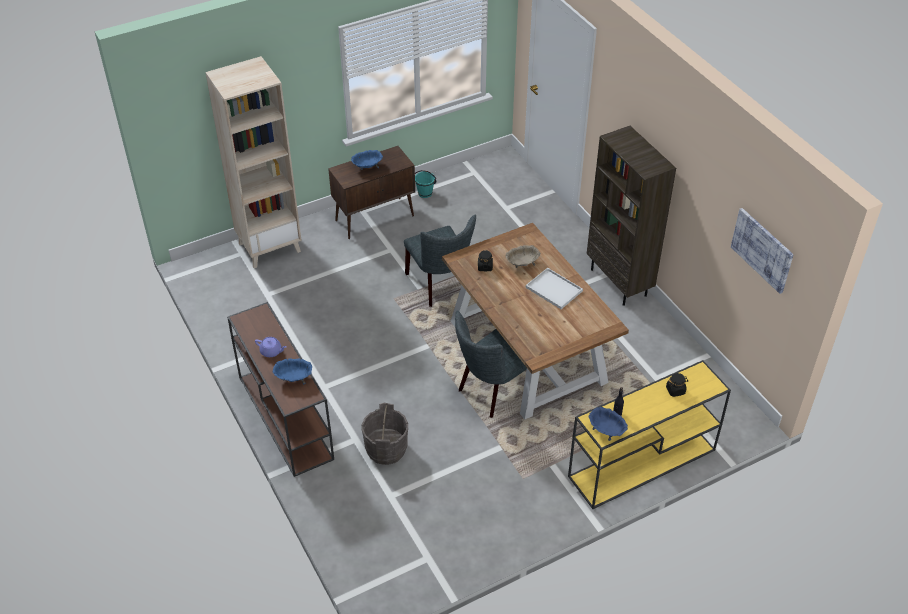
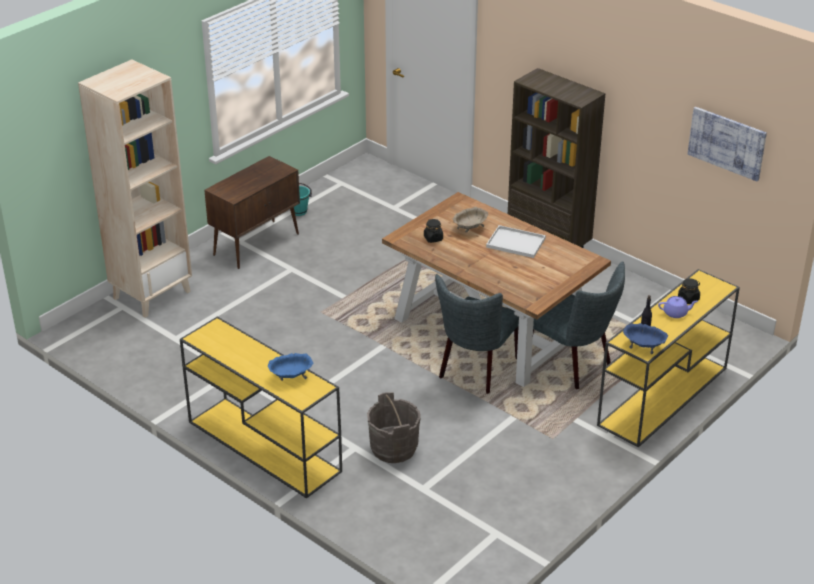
camera: 20 degrees left, 10 degrees down
brown console table [227,302,334,477] -> yellow console table [180,316,342,499]
purple teapot [255,337,286,357] -> purple teapot moved to [658,296,698,318]
blue bowl [351,150,383,170] -> none
grey chair [404,215,476,307] -> grey chair moved to [533,261,625,389]

